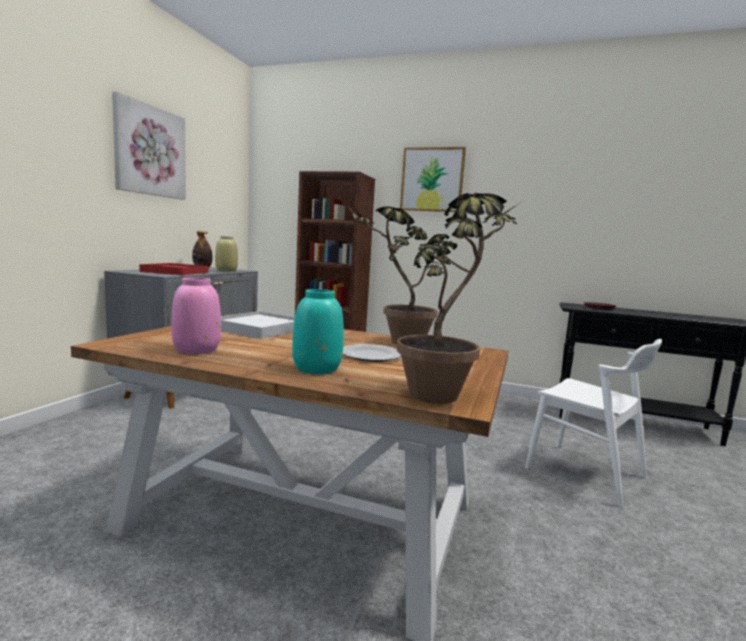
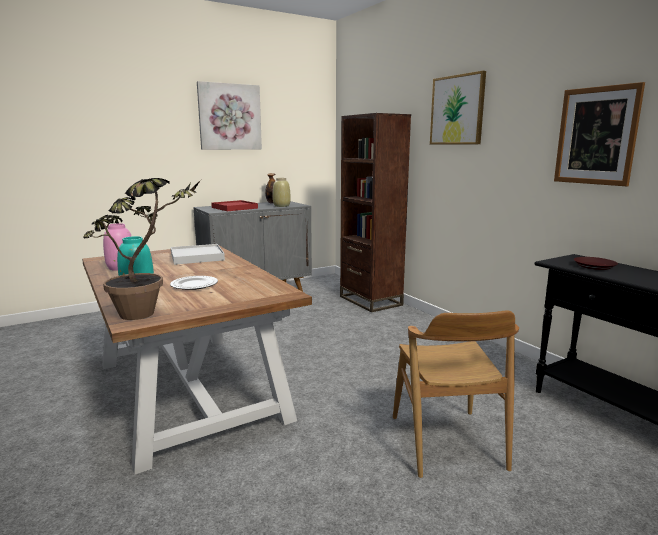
camera: 40 degrees right, 5 degrees up
potted plant [349,207,451,344] -> none
white chair [525,339,662,507] -> brown chair [393,310,519,478]
none -> picture [554,82,645,186]

